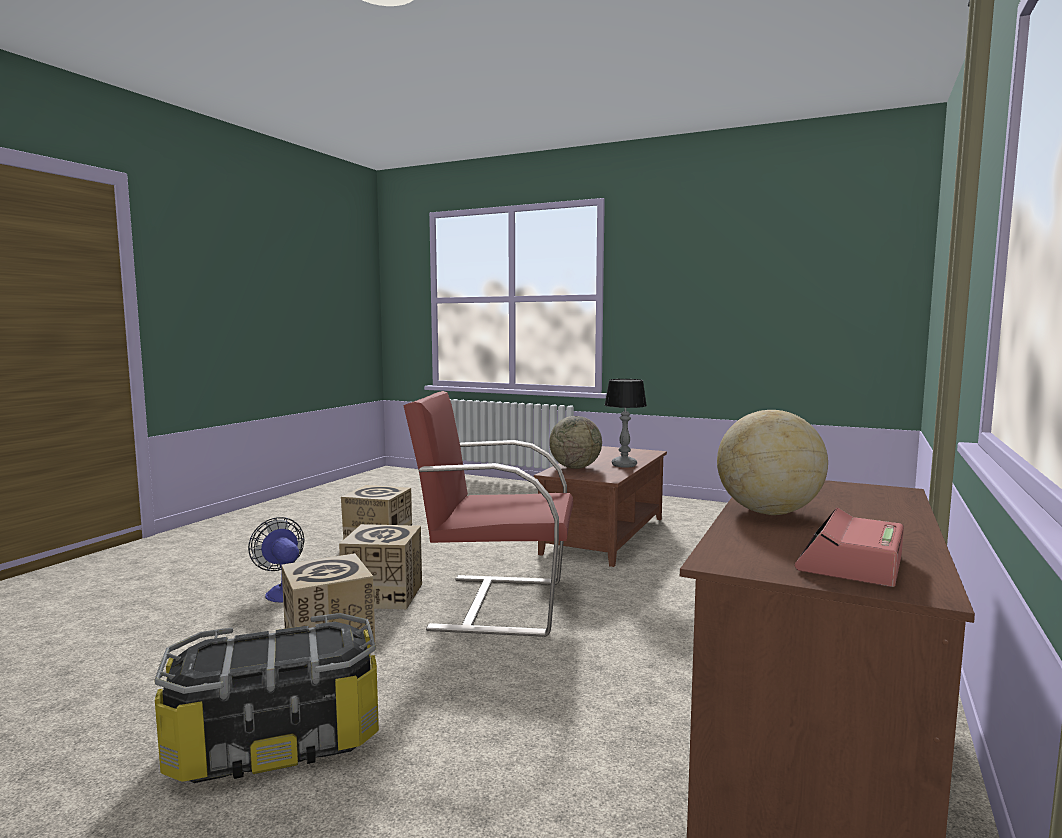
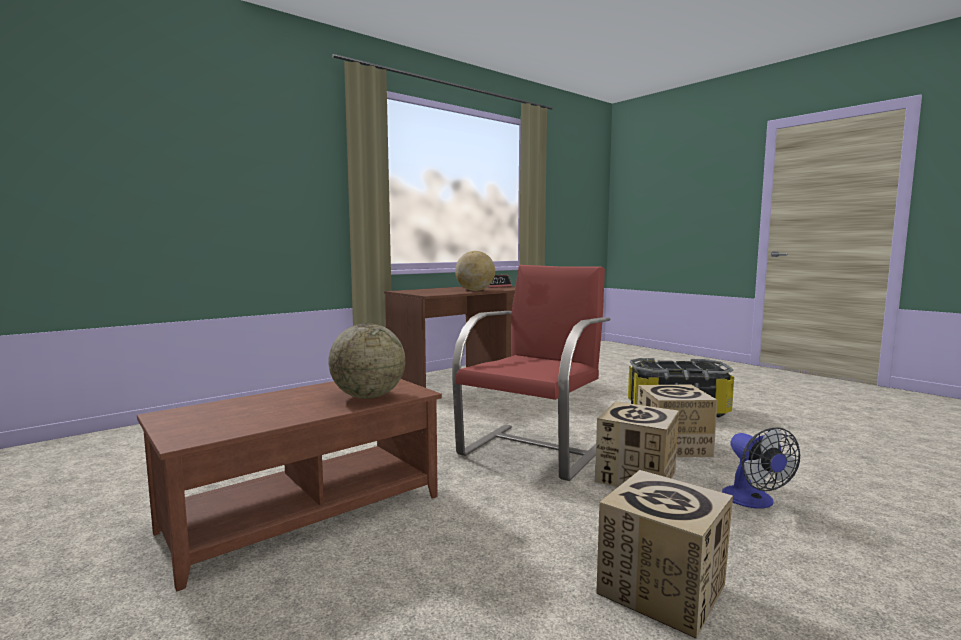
camera: 155 degrees left, 0 degrees up
red armchair [404,391,573,637] -> red armchair turned 90 degrees counterclockwise [452,265,610,481]
table lamp [605,379,647,468] -> none

